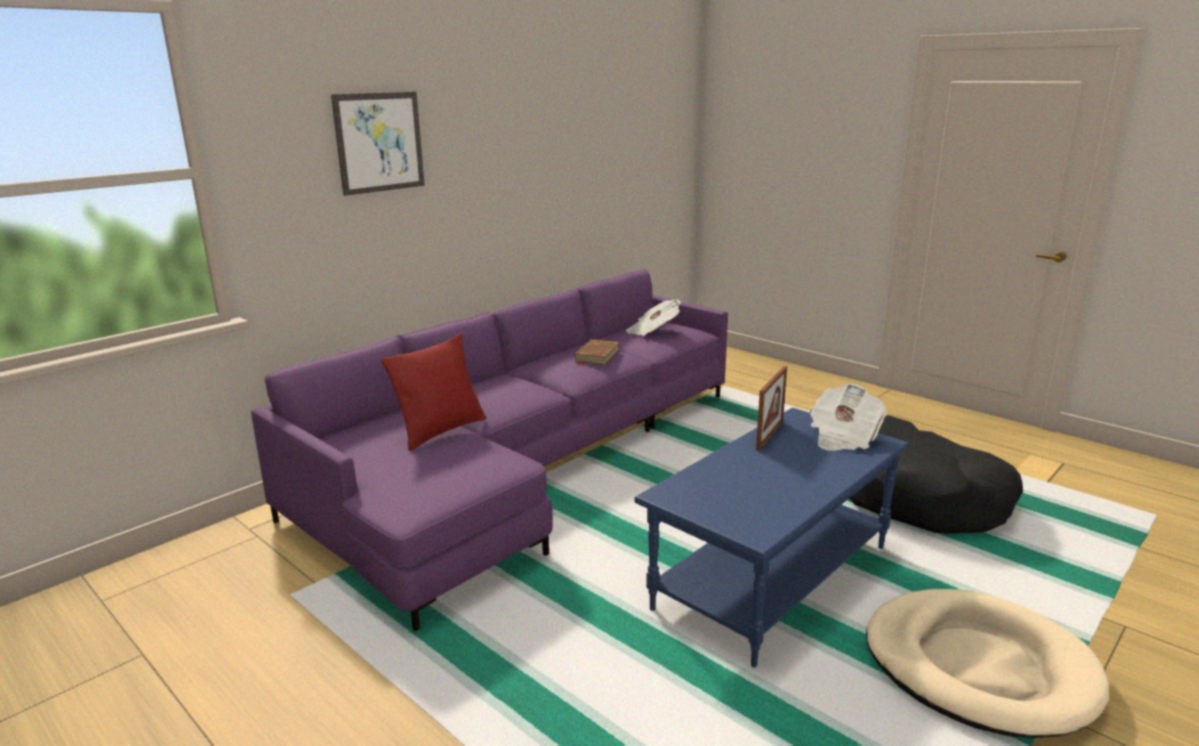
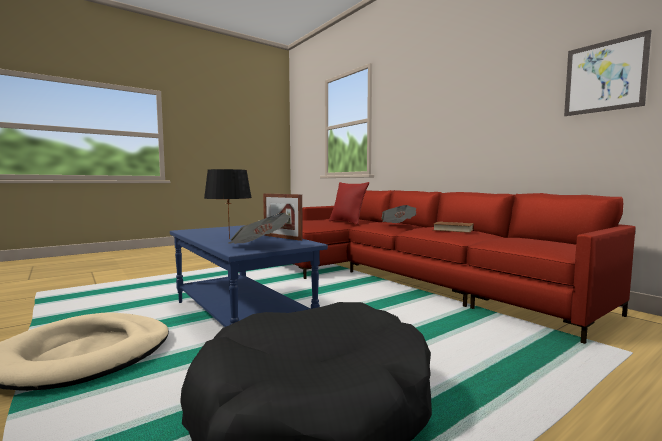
camera: 100 degrees right, 15 degrees down
purple sofa [251,269,728,631] -> red sofa [294,190,636,344]
picture [331,92,425,196] -> picture moved to [564,30,651,116]
newspaper [626,300,681,336] -> newspaper moved to [382,205,416,223]
none -> black table lamp [204,169,252,239]

